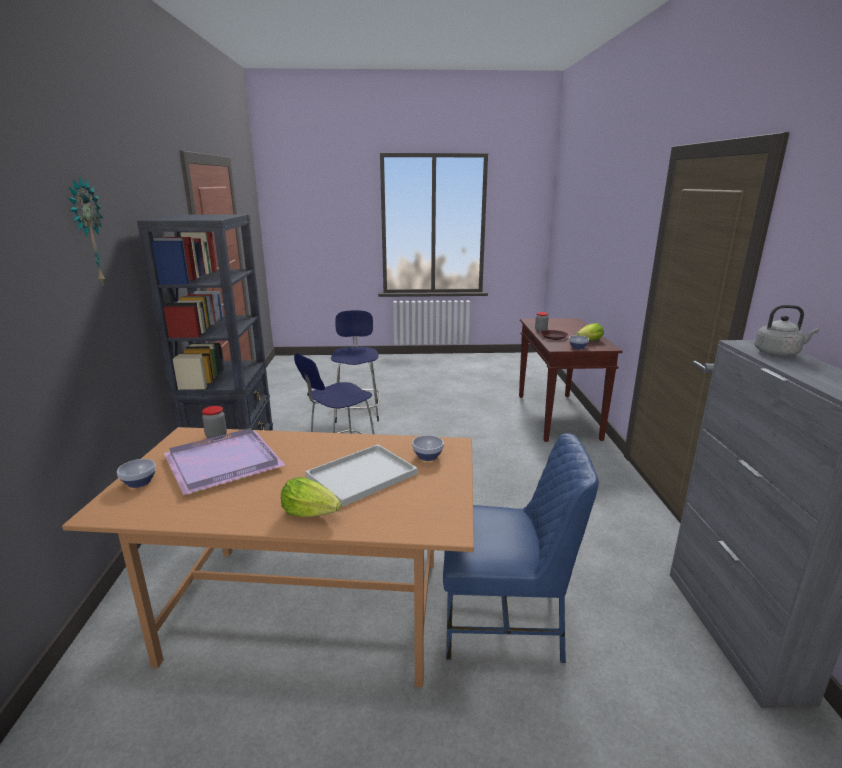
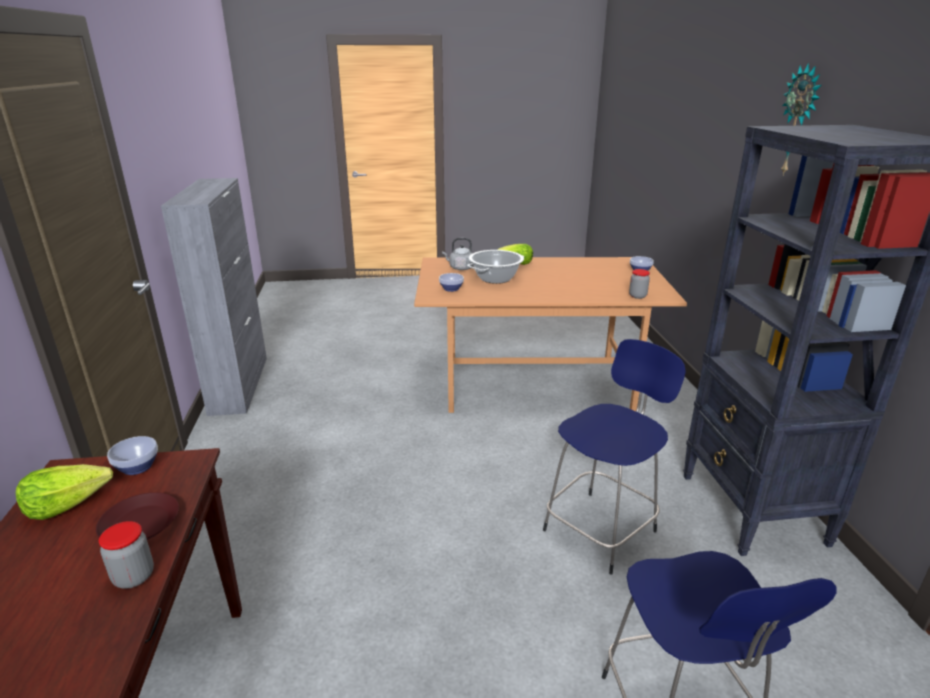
camera: 175 degrees right, 5 degrees up
purple tray [164,428,285,495] -> none
white tray [305,444,418,507] -> cooking pot [467,250,524,284]
blue chair [443,433,599,663] -> none
grey kettle [755,305,819,356] -> grey kettle moved to [442,238,473,270]

